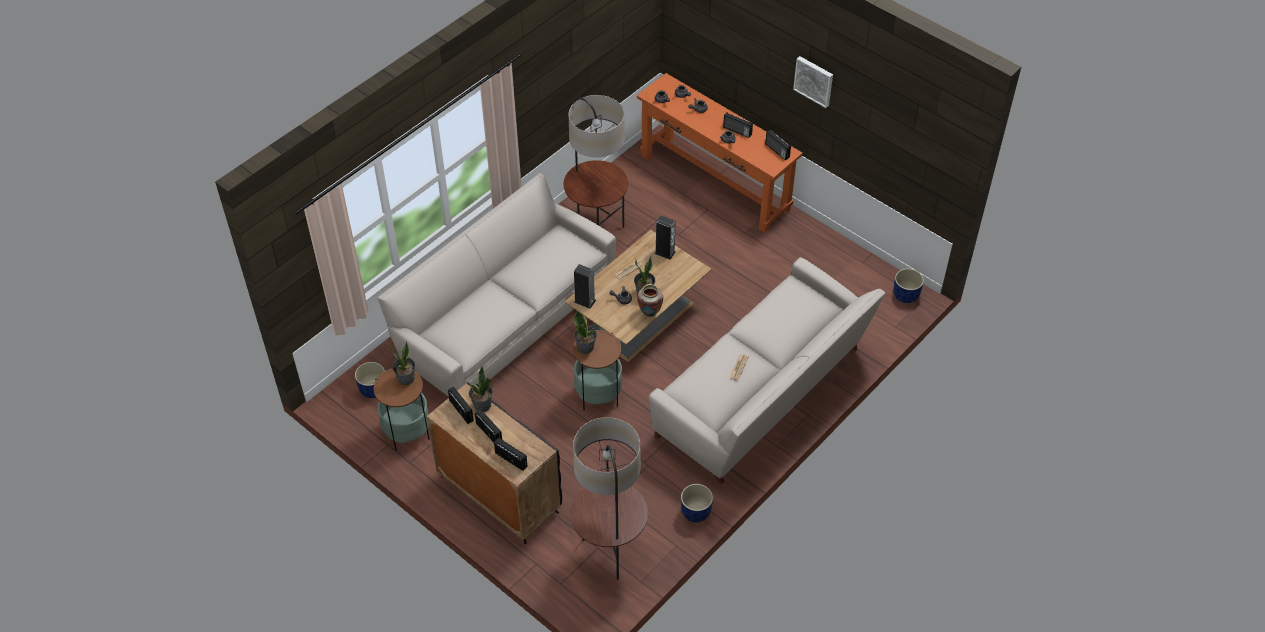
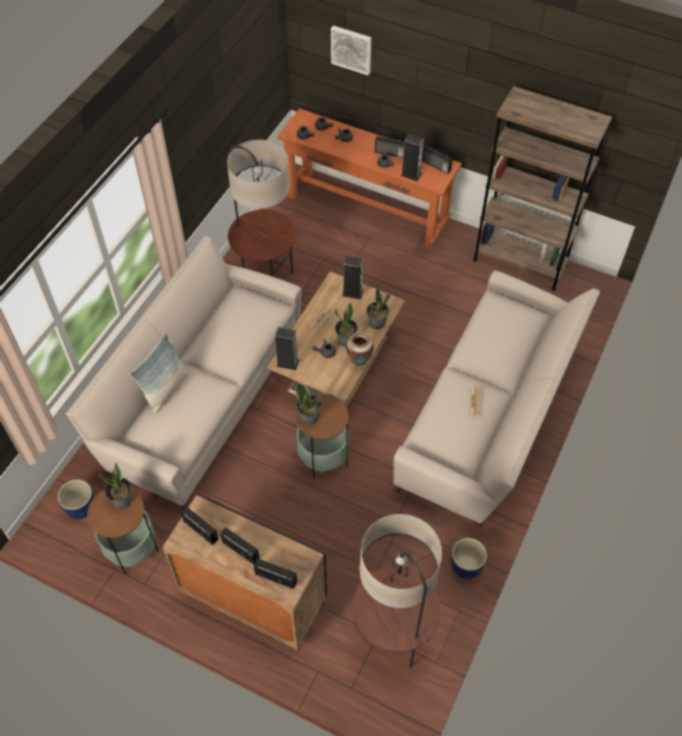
camera: 15 degrees left, 5 degrees up
potted plant [469,367,493,412] -> potted plant moved to [366,285,391,329]
picture [793,56,833,108] -> picture moved to [331,25,371,75]
blue planter [894,268,924,303] -> none
none -> pillow [130,333,189,414]
none -> speaker [401,134,424,181]
none -> brown bookcase [473,86,612,291]

